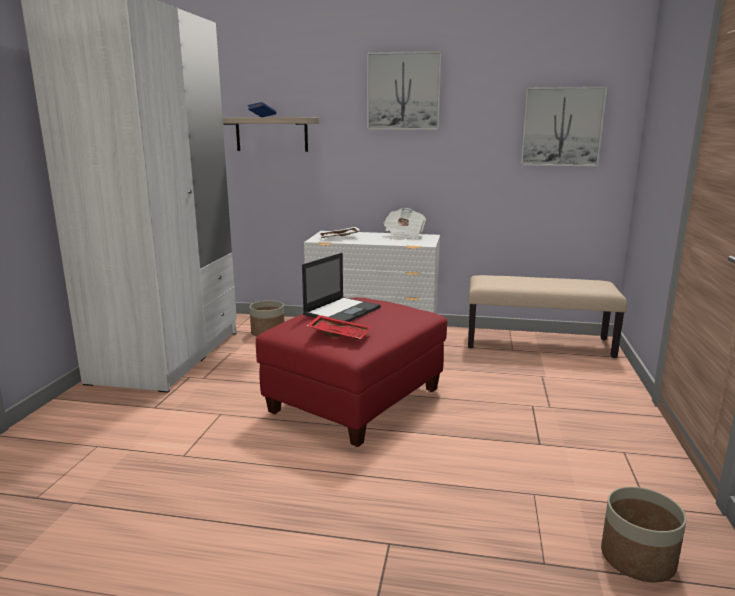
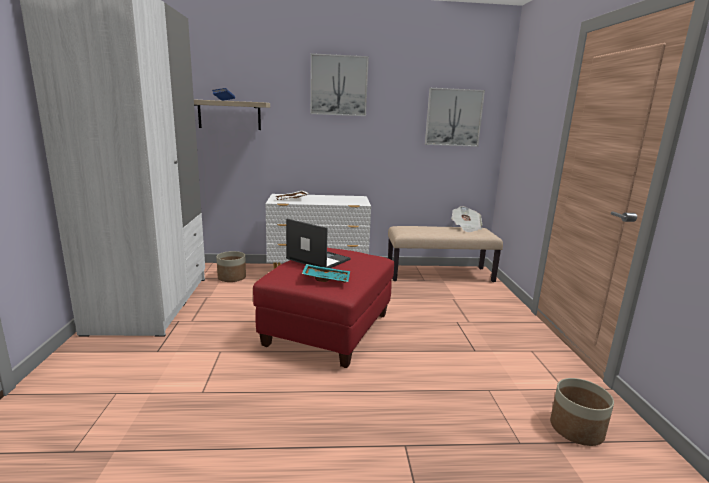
camera: 15 degrees left, 0 degrees up
laptop [302,253,381,322] -> laptop turned 75 degrees counterclockwise [286,219,351,268]
red tray [307,315,371,340] -> turquoise tray [302,264,350,283]
newspaper [383,208,426,240] -> newspaper moved to [451,206,482,232]

